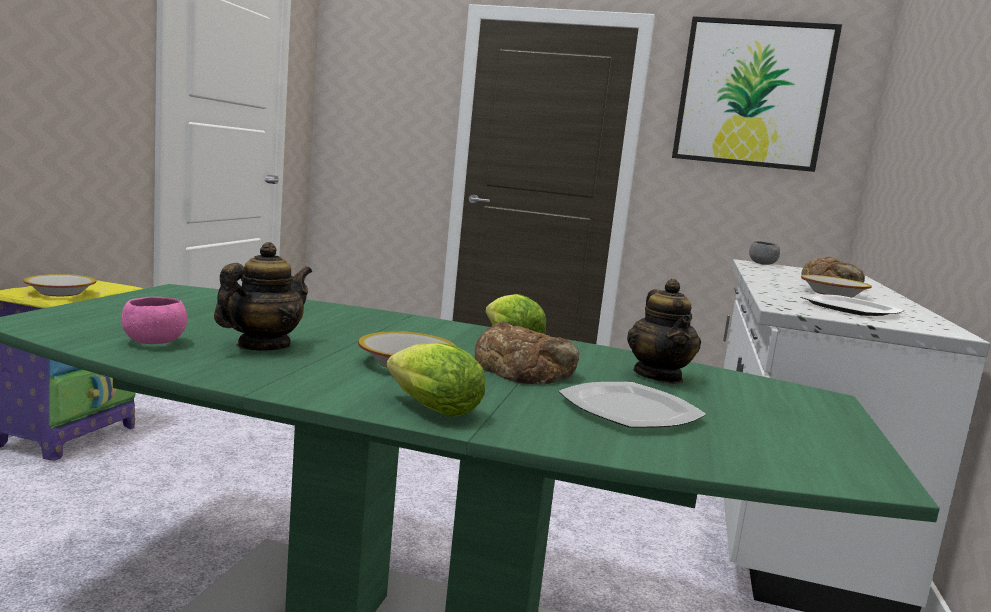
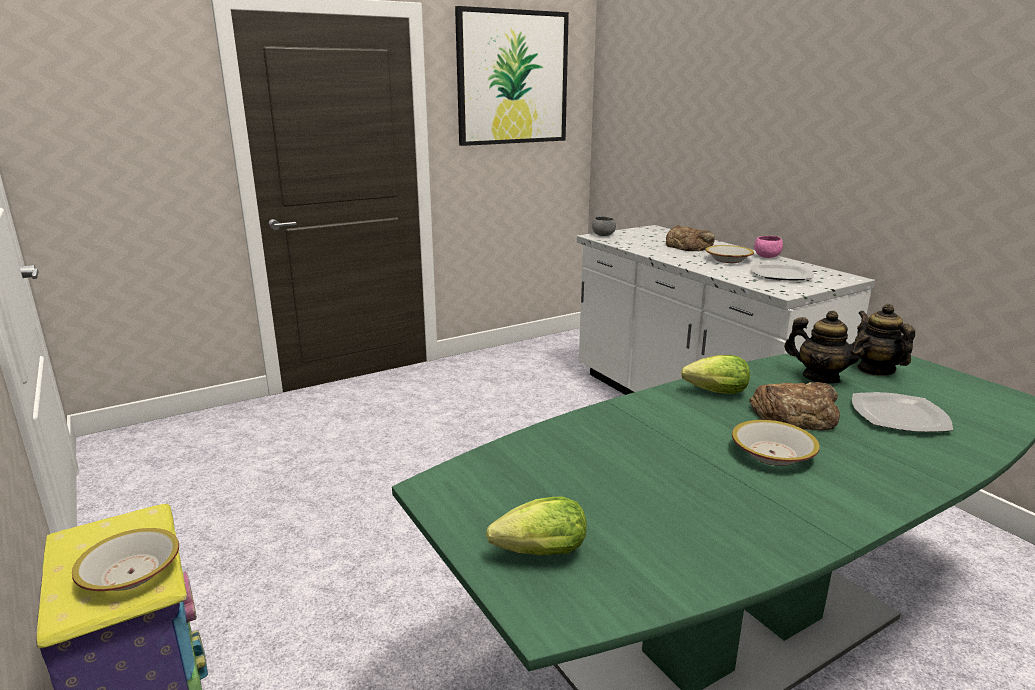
camera: 45 degrees left, 10 degrees up
pink bowl [121,297,187,344] -> pink bowl moved to [754,236,783,258]
teapot [214,242,312,350] -> teapot moved to [855,304,915,376]
lettuce [386,342,485,416] -> lettuce moved to [486,497,587,555]

